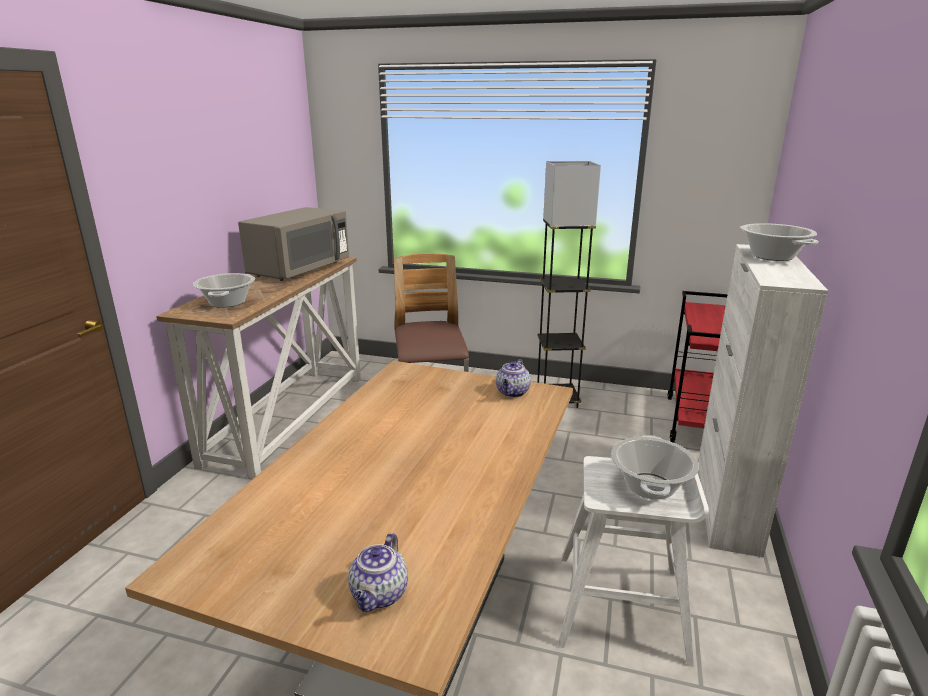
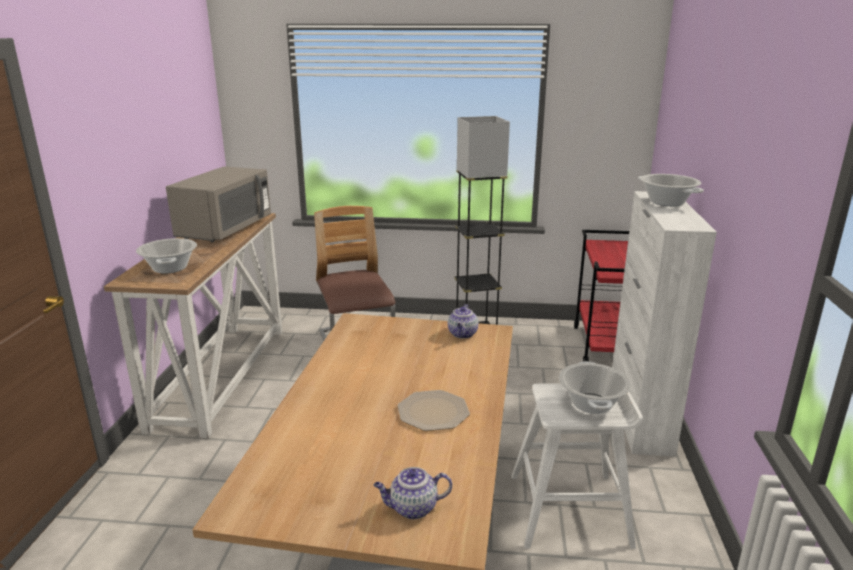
camera: 10 degrees left, 0 degrees up
teapot [348,533,408,612] -> teapot turned 75 degrees clockwise [373,467,452,520]
none -> plate [398,390,470,431]

